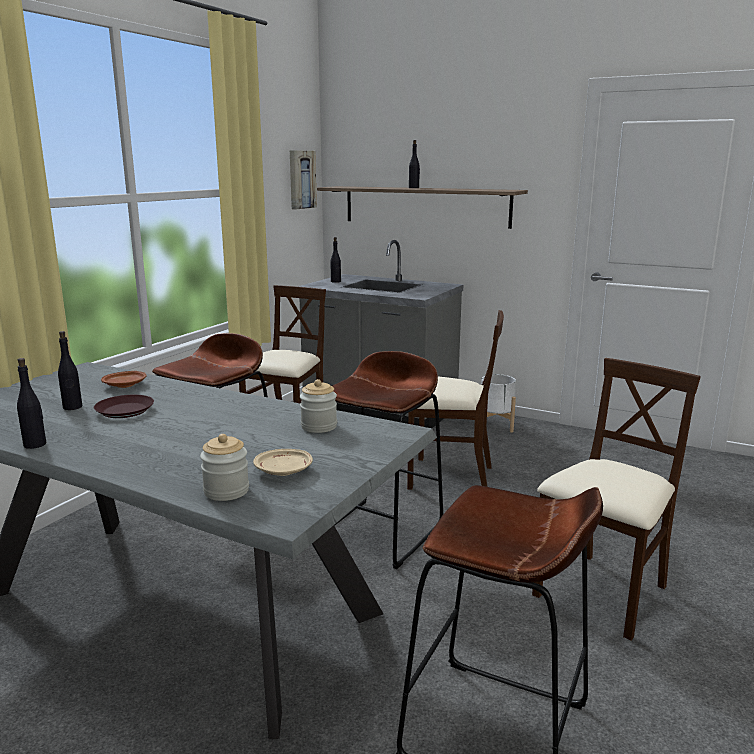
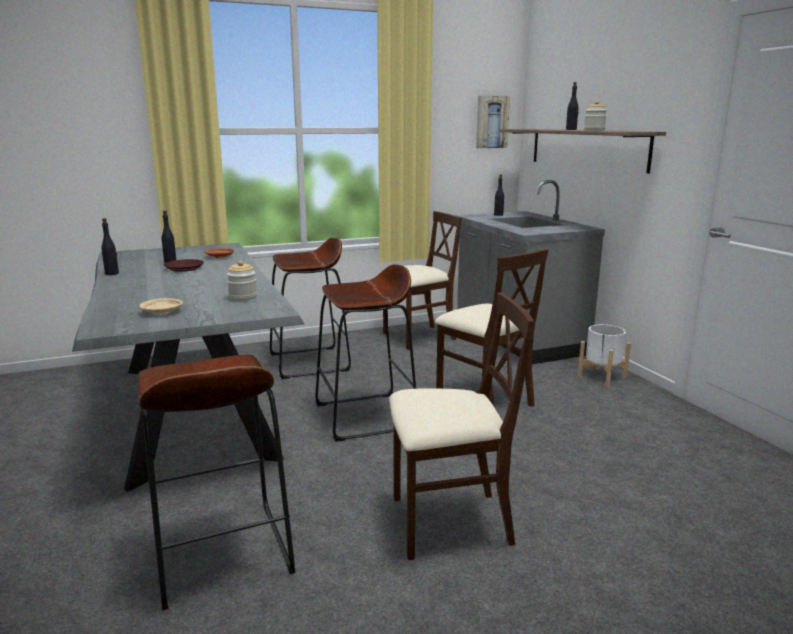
camera: 40 degrees right, 0 degrees up
jar [200,434,249,501] -> jar moved to [584,101,607,131]

